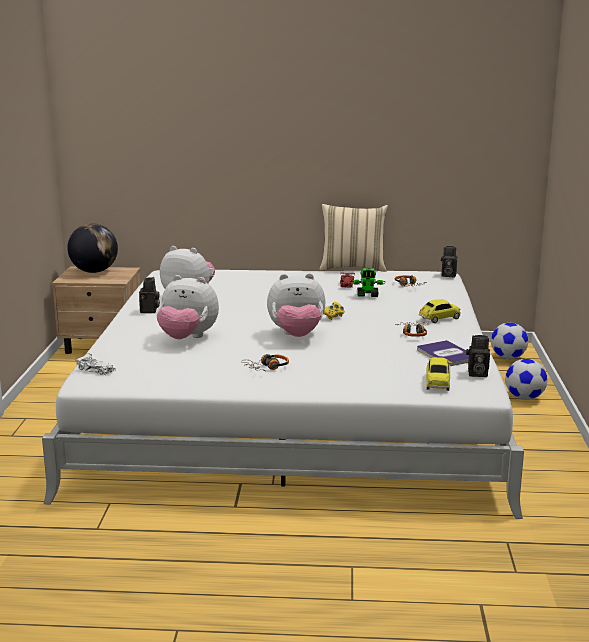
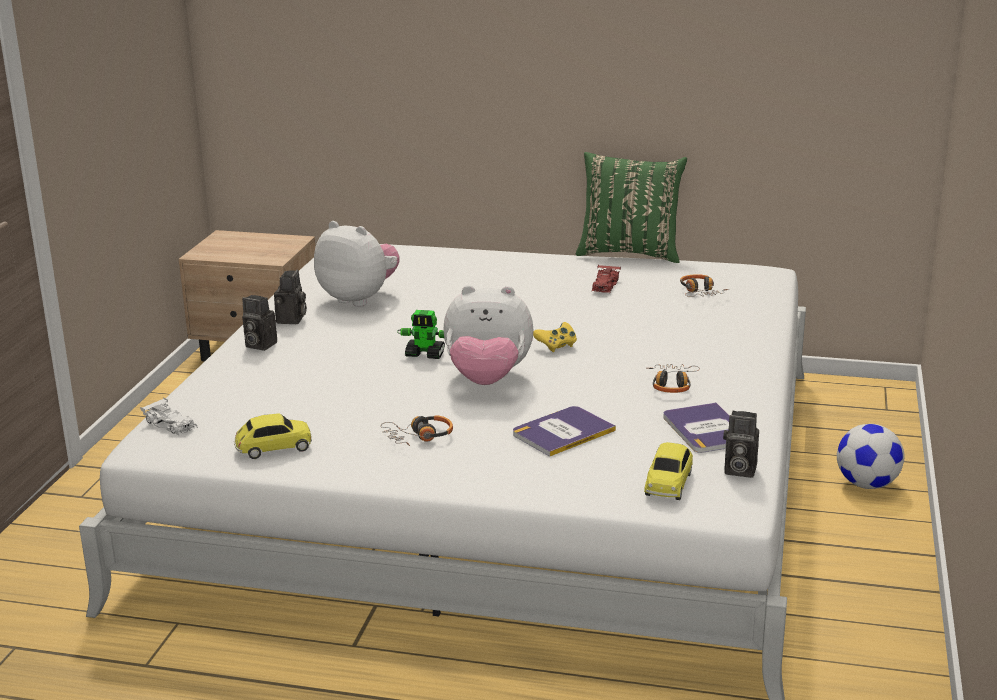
camera: 10 degrees right, 5 degrees up
globe [67,223,118,273] -> none
plush toy [157,275,219,339] -> none
beige pillow [319,204,388,272] -> green pillow [576,152,687,263]
toy robot [351,268,385,297] -> toy robot moved to [397,310,445,359]
toy car [419,299,461,323] -> toy car moved to [234,413,312,459]
camera [441,246,457,278] -> camera moved to [242,295,277,351]
football [491,323,528,359] -> none
none -> book [513,406,616,457]

